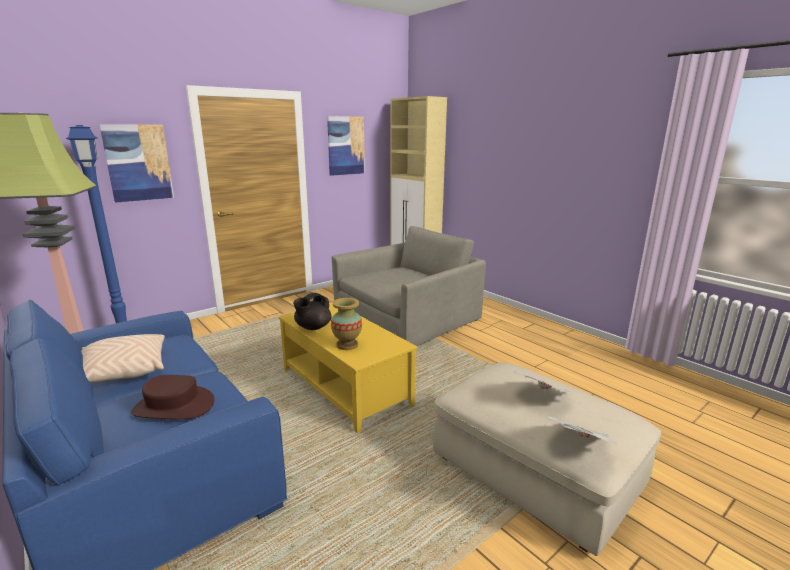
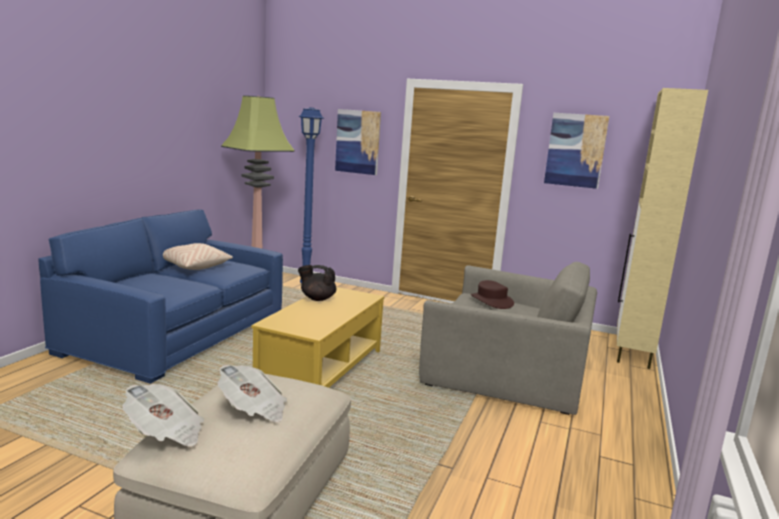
camera: 60 degrees right, 5 degrees down
brown hat [131,375,214,419] -> brown hat moved to [471,280,514,309]
vase [331,298,362,350] -> none

